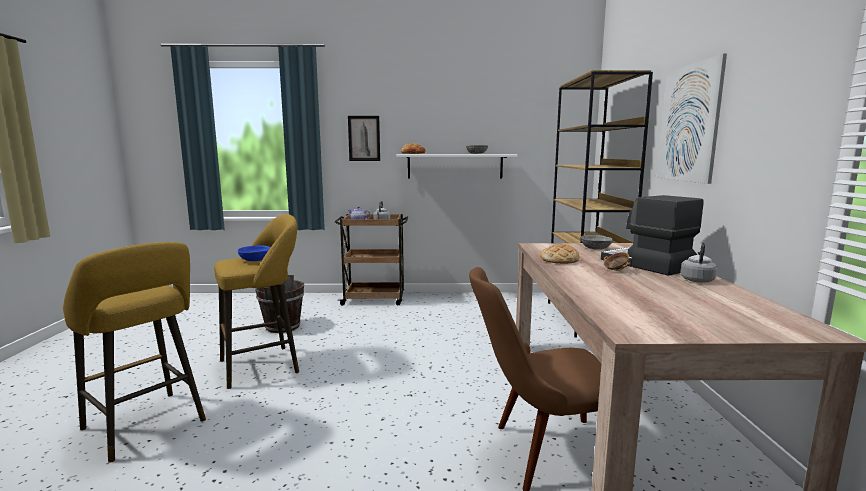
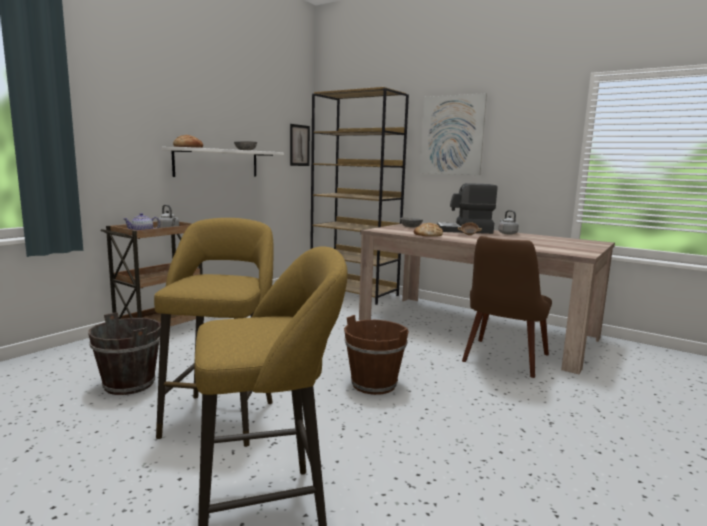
camera: 55 degrees left, 0 degrees up
blue bowl [238,245,271,261] -> none
picture [348,116,380,161] -> picture moved to [290,124,310,166]
none -> brown bucket [344,315,409,395]

